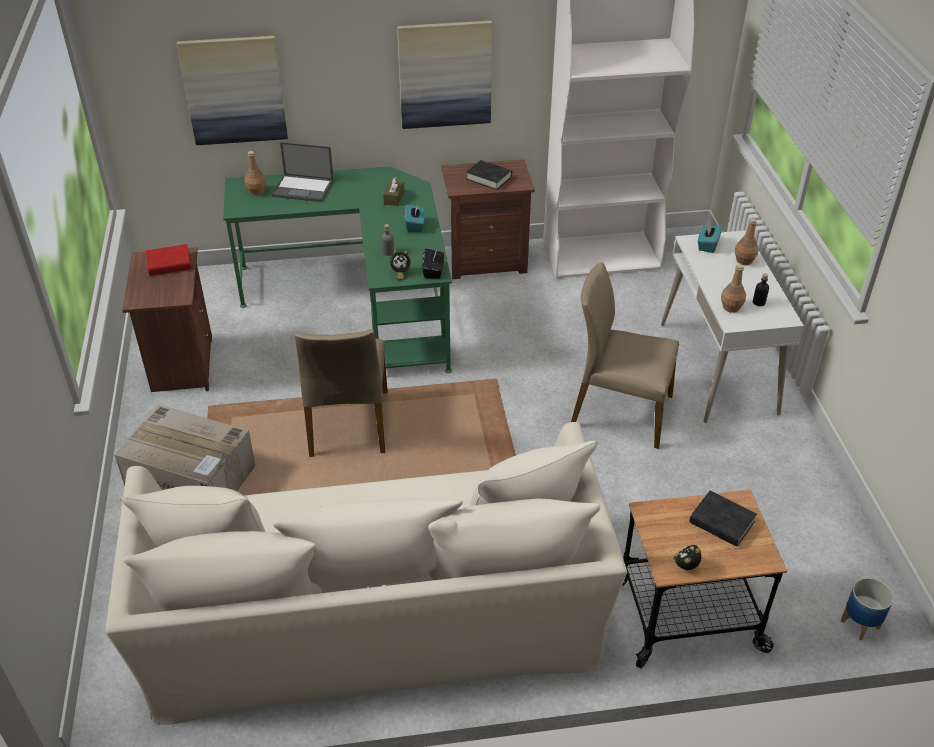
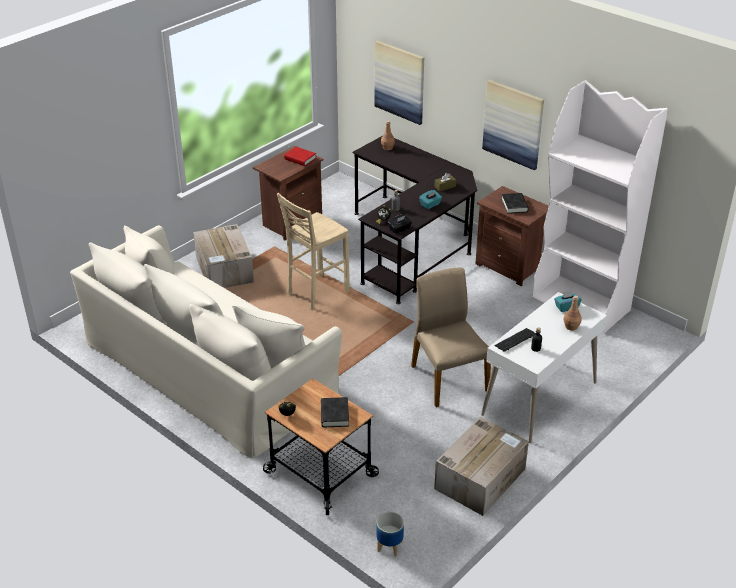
camera: 50 degrees right, 5 degrees down
green desk [223,167,452,373] -> black desk [353,136,477,304]
laptop [271,142,334,202] -> none
beige chair [295,329,388,457] -> beige stool [277,193,350,310]
brown bottle [721,264,746,313] -> keyboard [495,328,536,352]
none -> cardboard box [434,417,529,516]

